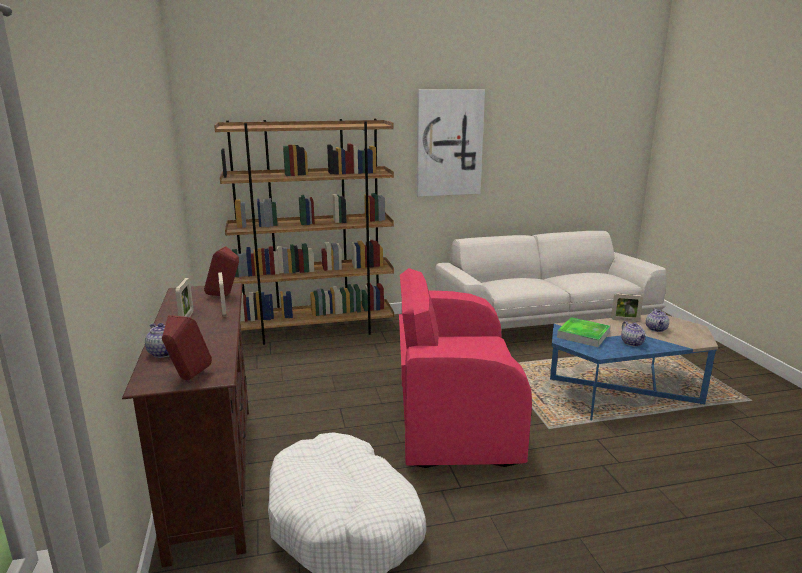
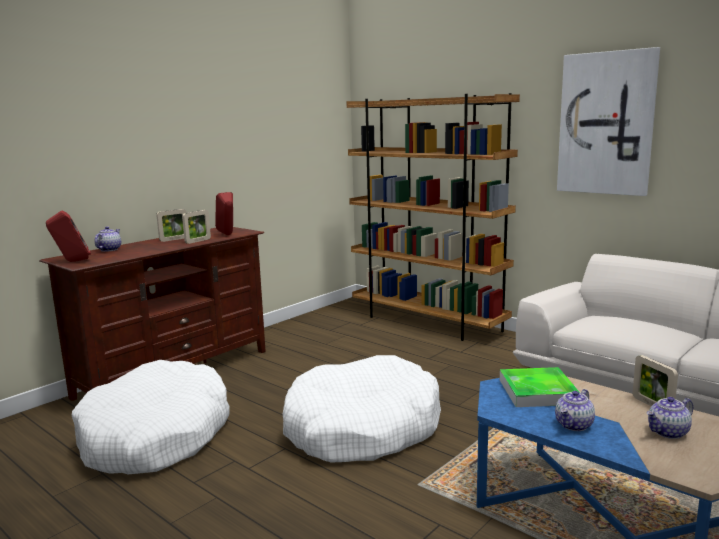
camera: 55 degrees right, 5 degrees down
pink armchair [399,268,532,468] -> white dog bed [283,355,441,463]

